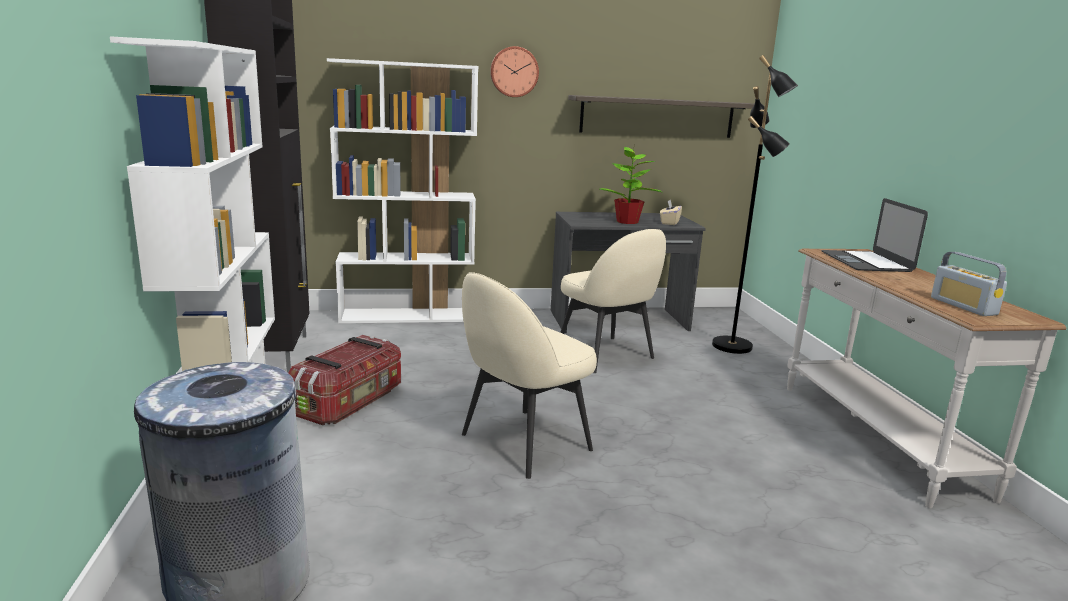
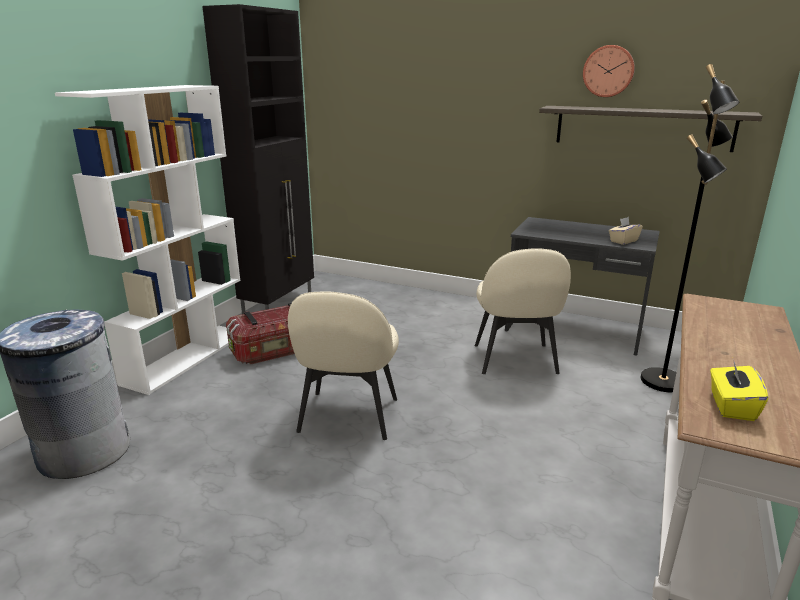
camera: 35 degrees right, 5 degrees up
white bookcase [327,58,478,323] -> none
beige chair [462,272,597,479] -> beige chair turned 75 degrees counterclockwise [288,291,399,440]
wall clock [490,46,539,97] -> wall clock moved to [583,45,635,97]
potted plant [600,147,662,224] -> none
laptop [821,198,928,272] -> none
radio [931,252,1007,316] -> yellow tissue box [710,360,768,421]

